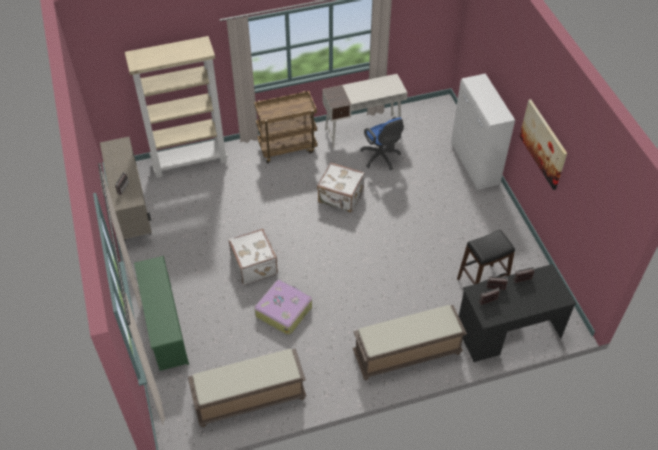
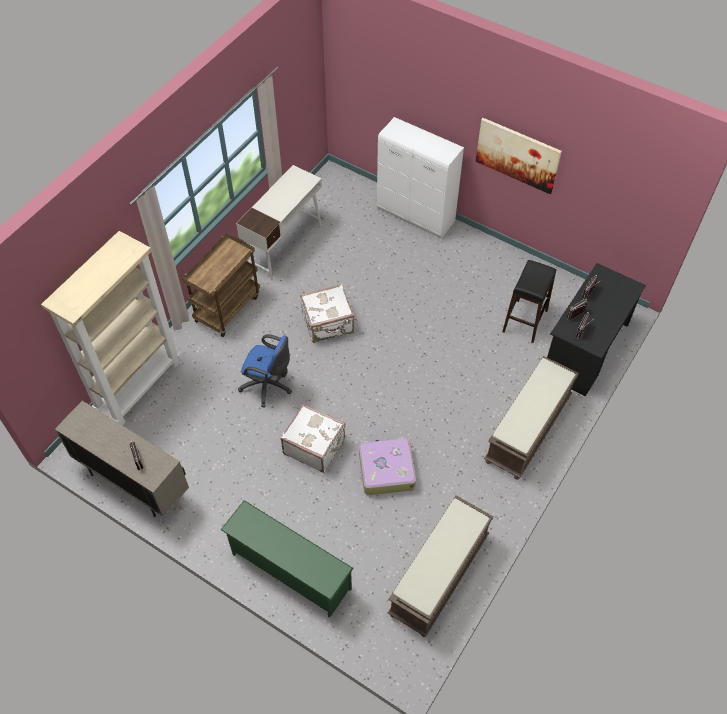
camera: 40 degrees left, 5 degrees up
blue office chair [360,117,404,170] -> blue office chair moved to [238,334,292,407]

